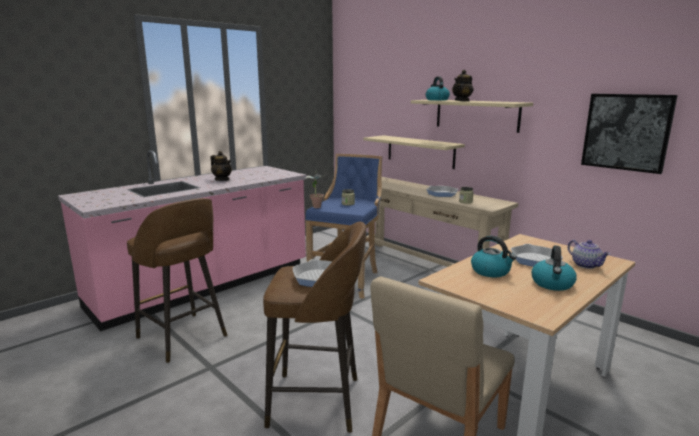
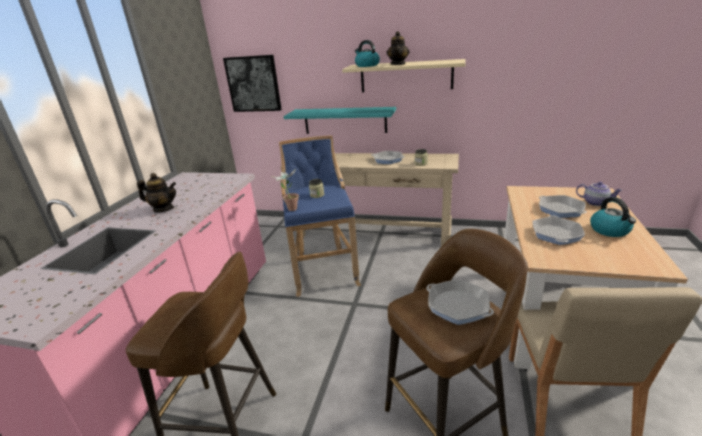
camera: 30 degrees left, 10 degrees up
beige shelf [363,135,465,169] -> turquoise shelf [284,107,396,134]
kettle [471,236,517,277] -> frying pan [532,215,585,245]
picture [581,94,678,174] -> picture moved to [223,55,282,112]

